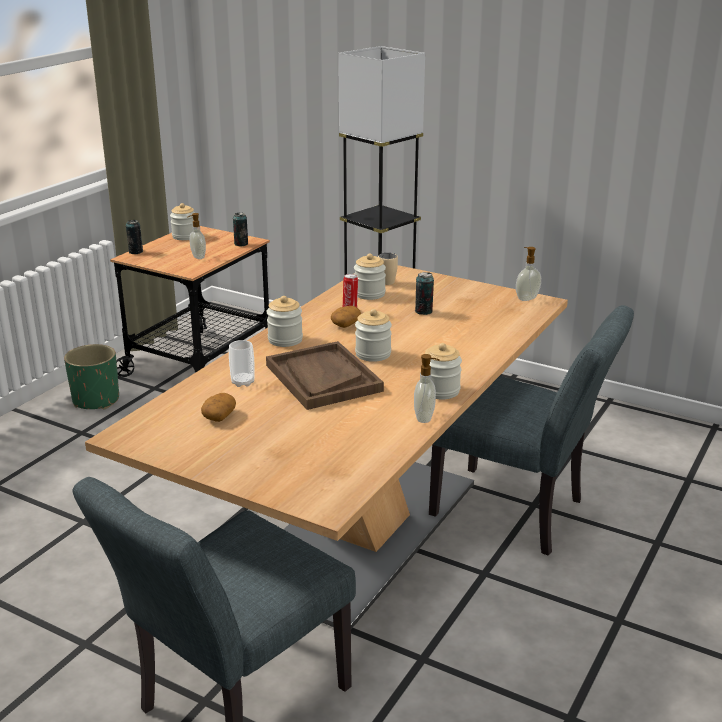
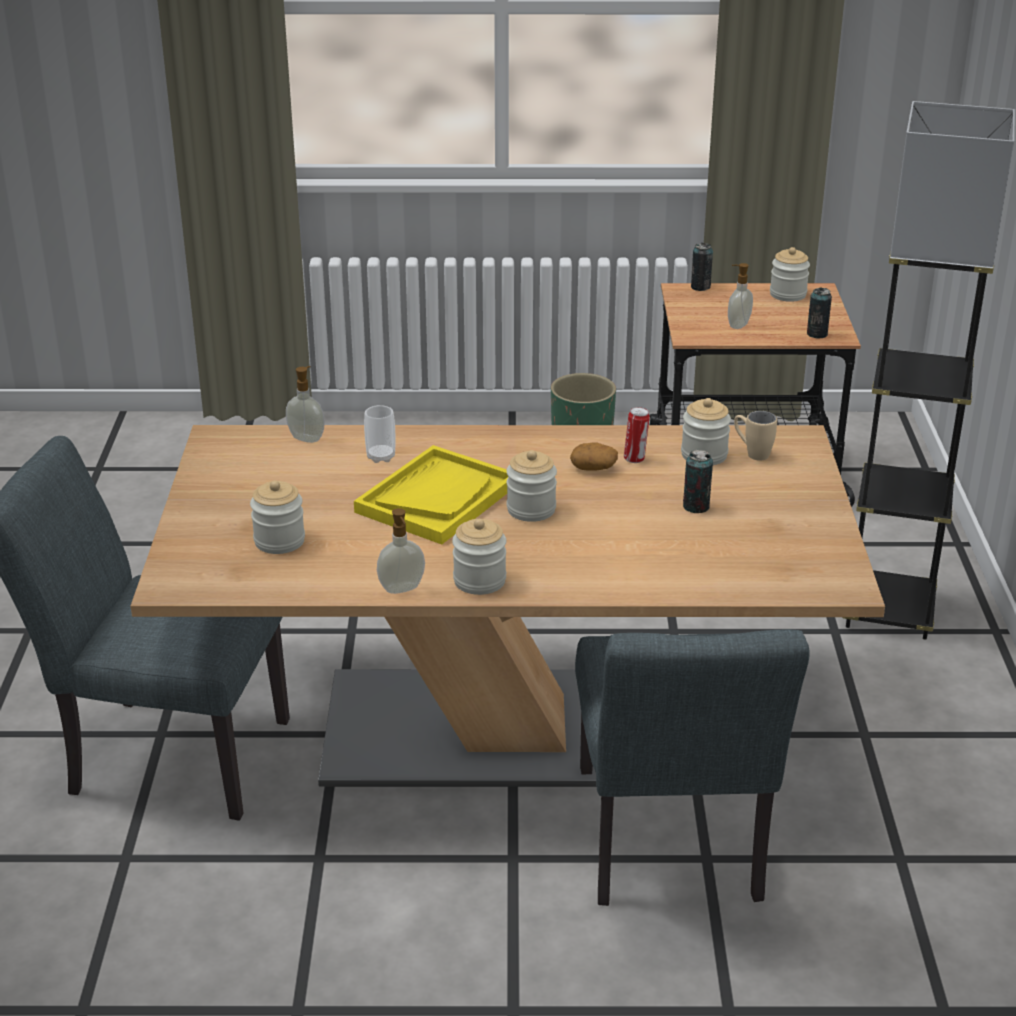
camera: 60 degrees right, 5 degrees up
potato [201,393,236,422] -> none
jar [266,296,303,347] -> jar moved to [250,481,305,554]
brown tray [266,341,384,410] -> yellow tray [354,445,509,545]
soap dispenser [516,247,541,301] -> soap dispenser moved to [286,366,325,443]

